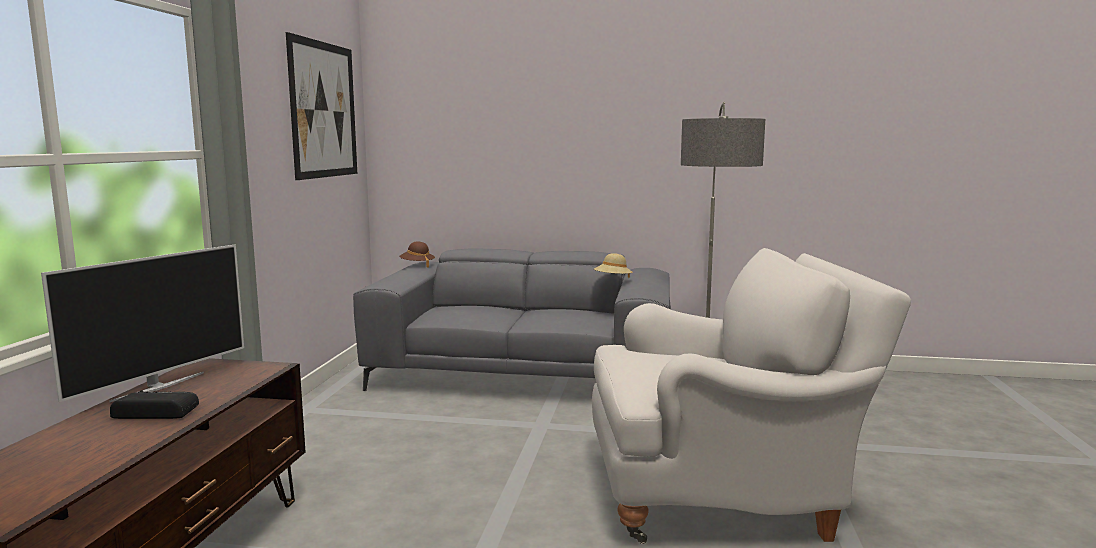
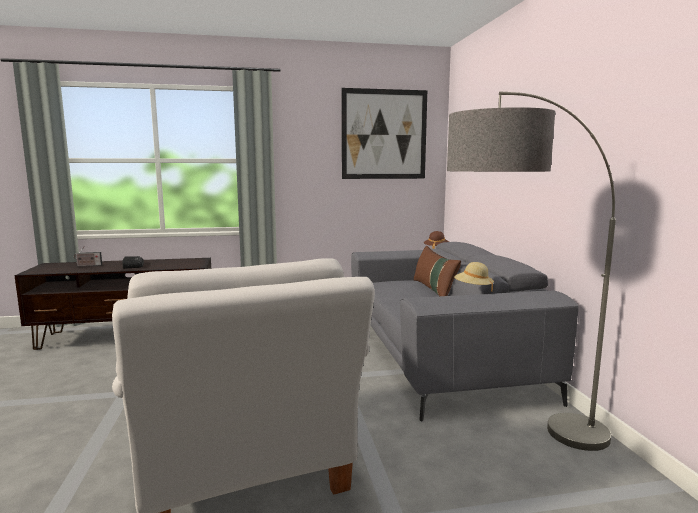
camera: 70 degrees right, 0 degrees up
television [41,244,244,402] -> none
none -> radio [74,247,102,266]
none -> brown pillow [414,246,461,296]

